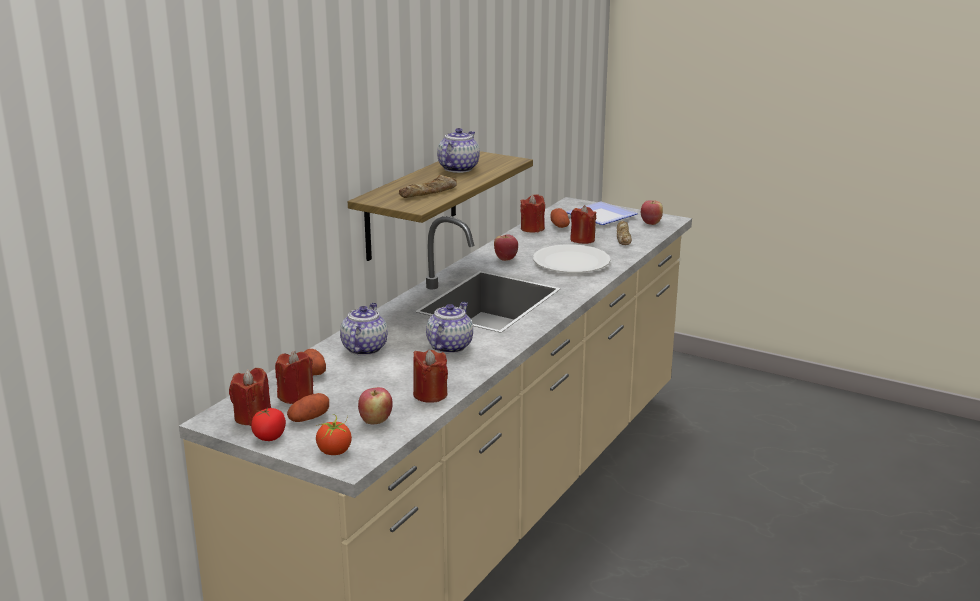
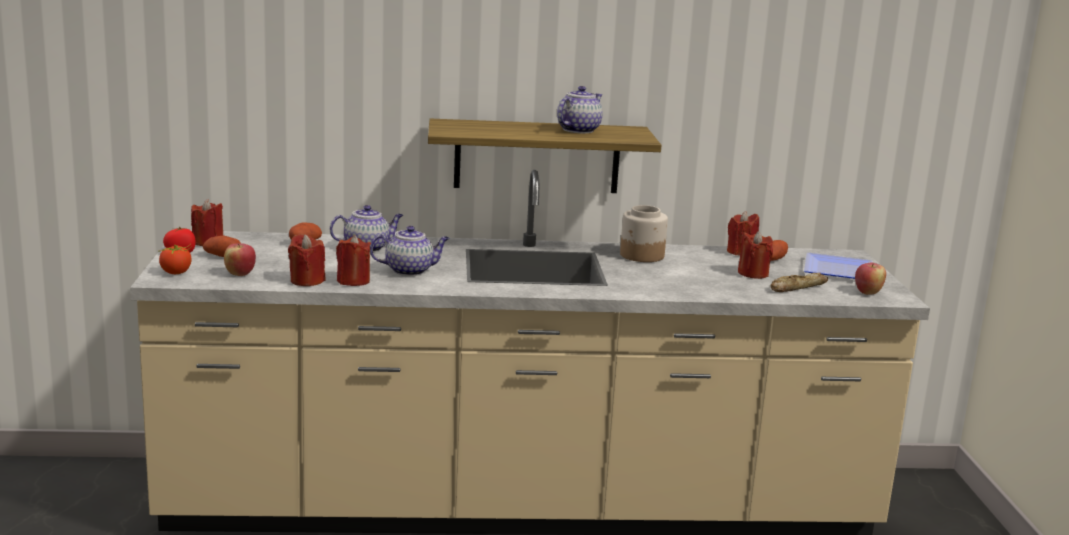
camera: 55 degrees right, 5 degrees down
red candle [275,351,313,404] -> red candle moved to [336,235,371,286]
bread [399,175,457,198] -> none
teapot [437,128,480,173] -> teapot turned 45 degrees counterclockwise [557,86,603,134]
apple [494,234,518,261] -> jar [620,205,668,262]
white plate [533,245,610,273] -> none

